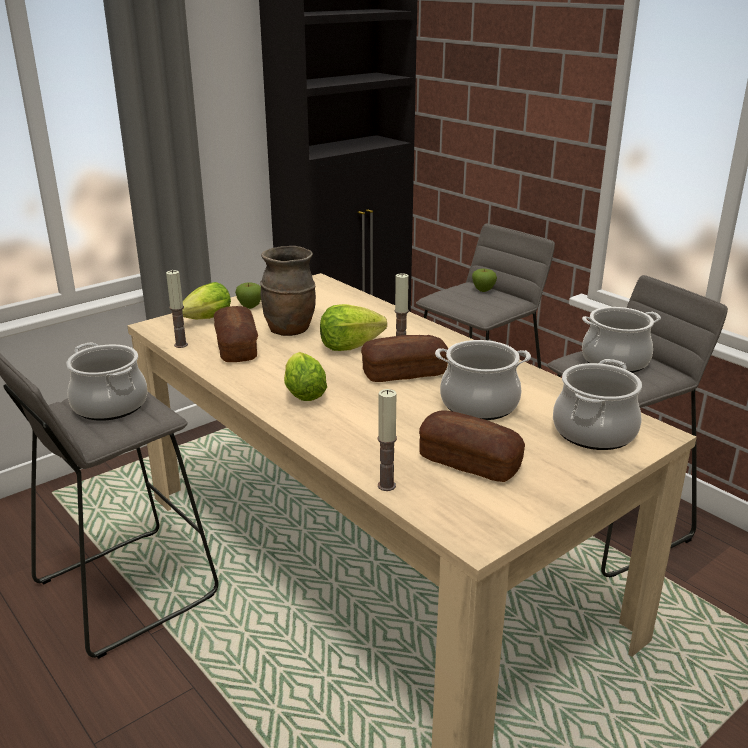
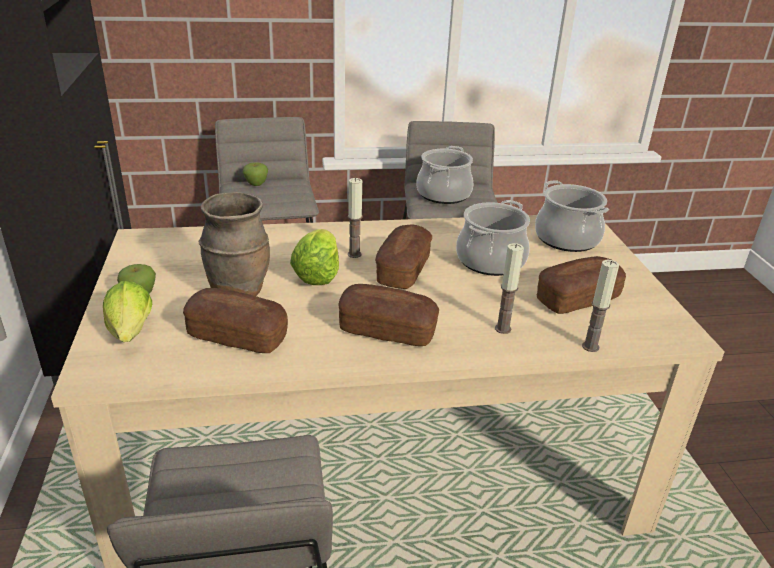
camera: 60 degrees left, 5 degrees up
cooking pot [66,342,147,421] -> none
candle [166,270,188,348] -> candle moved to [495,243,524,334]
lettuce [284,352,327,401] -> bread [339,284,439,346]

